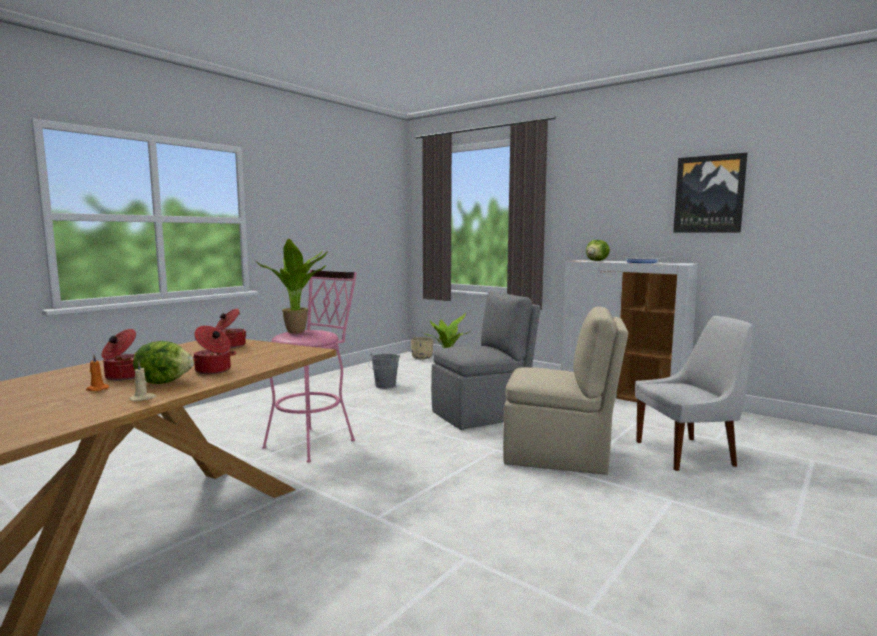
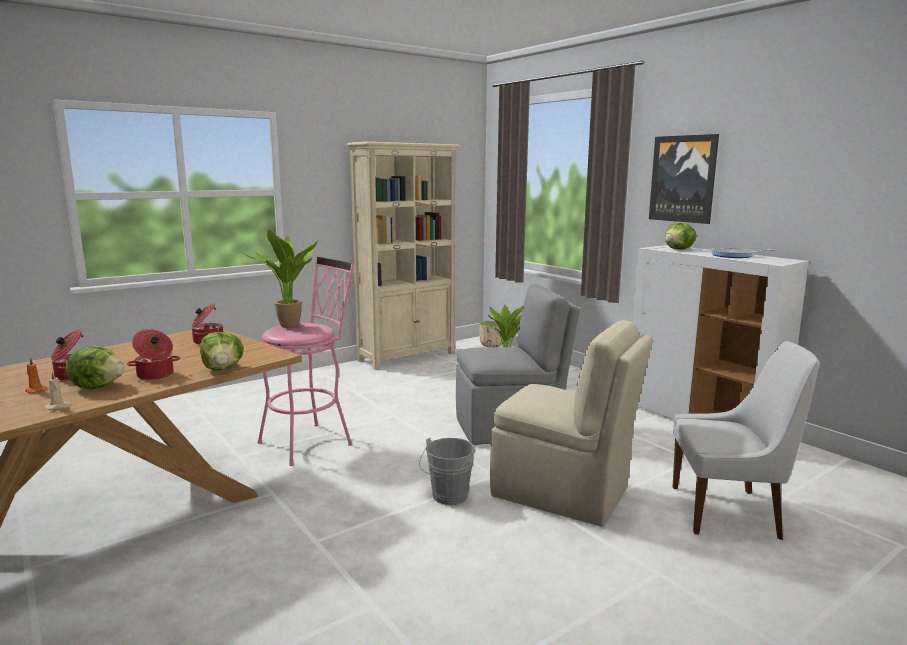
camera: 15 degrees right, 5 degrees up
grey bucket [369,353,400,389] -> grey bucket moved to [419,437,476,505]
picture [673,153,747,232] -> picture moved to [649,134,719,224]
none -> lettuce [200,332,244,370]
none -> beige bookcase [347,141,460,370]

